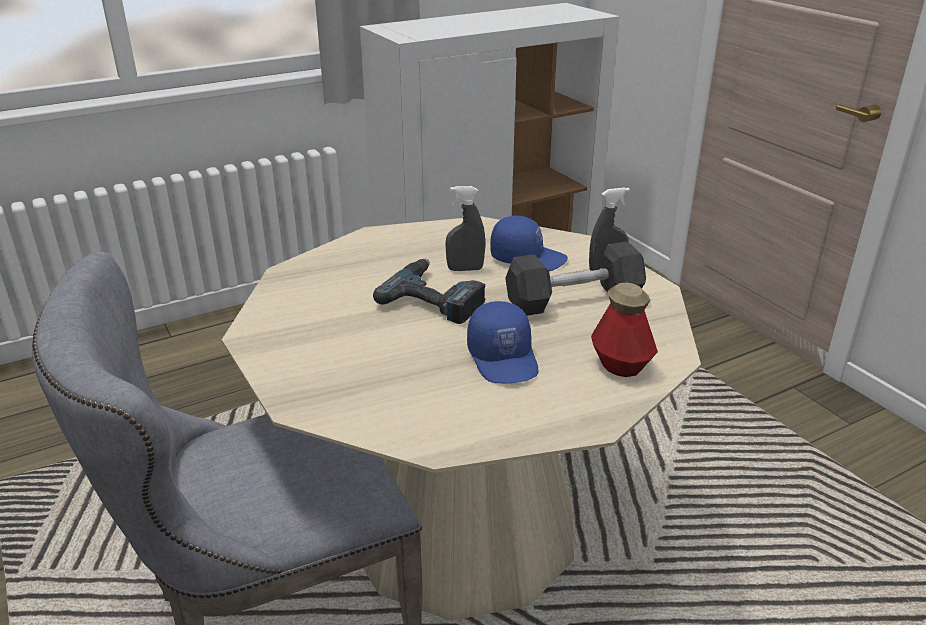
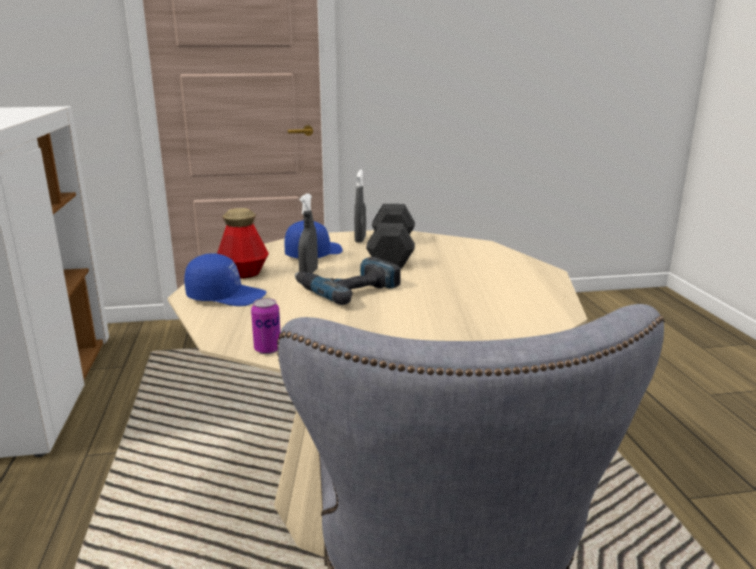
camera: 70 degrees left, 10 degrees down
blue cap [467,301,539,384] -> blue cap moved to [184,253,266,306]
bottle [591,282,658,377] -> bottle moved to [217,208,269,278]
none -> can [251,298,281,354]

